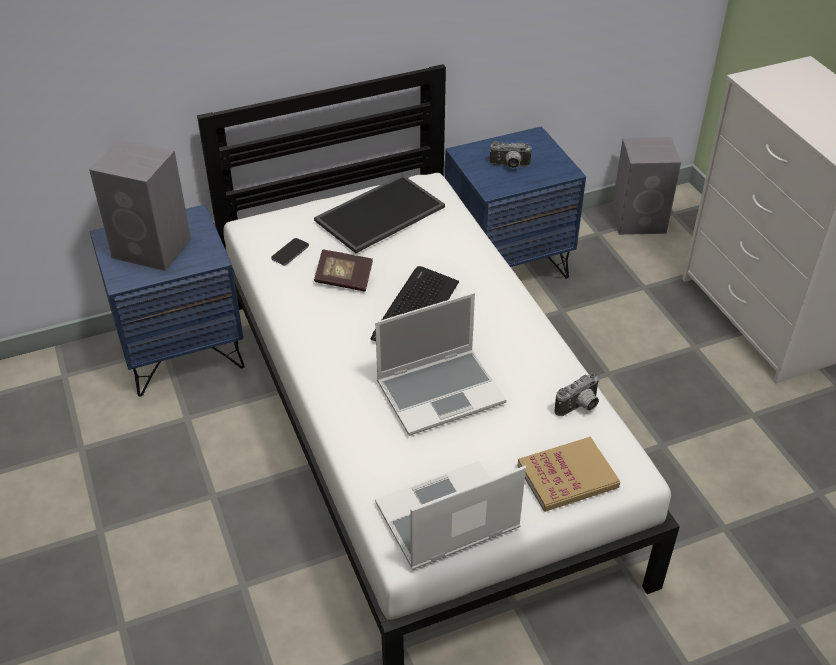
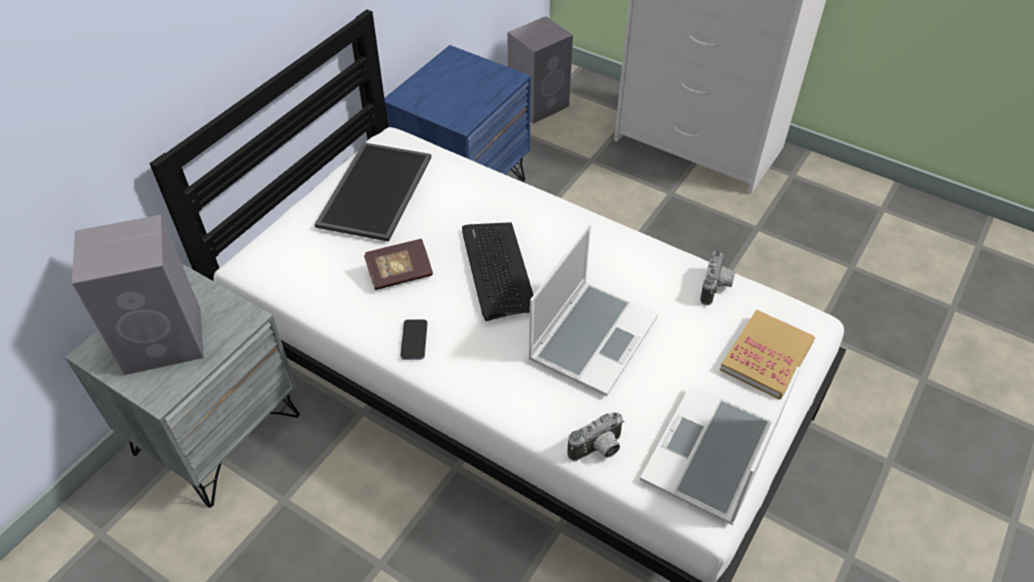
camera: 35 degrees left, 5 degrees up
blue nightstand [90,204,245,396] -> grey nightstand [65,264,300,508]
phone [271,238,309,265] -> phone moved to [400,319,427,360]
camera [489,141,532,169] -> camera moved to [567,412,624,461]

